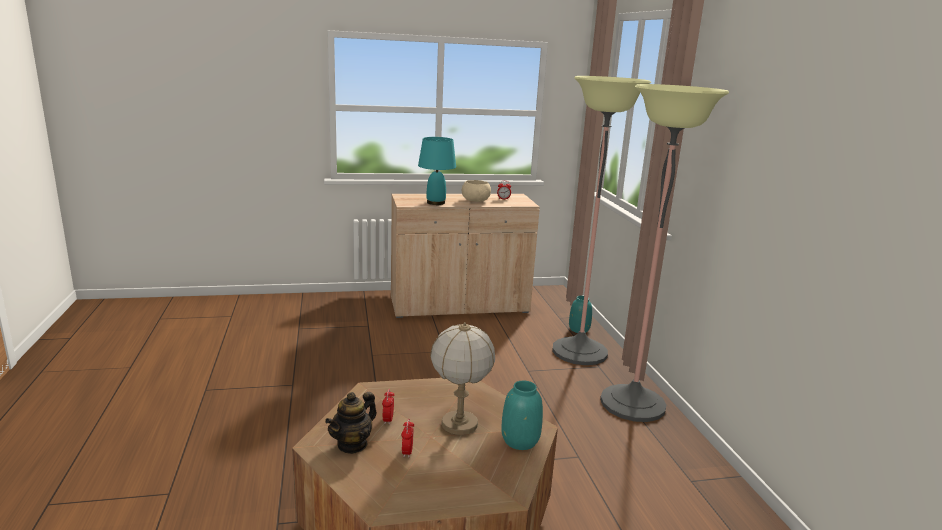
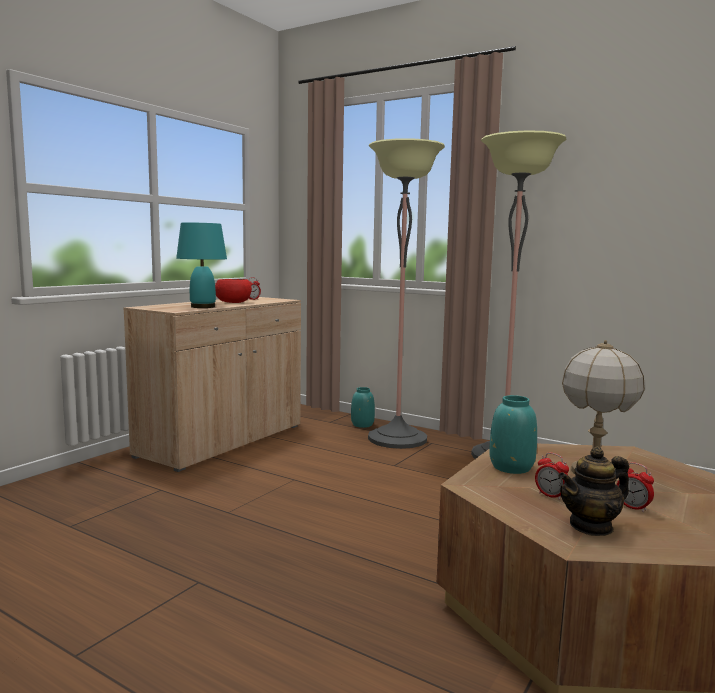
camera: 45 degrees left, 10 degrees down
teapot [325,392,377,454] -> teapot turned 75 degrees clockwise [559,446,629,536]
beige bowl [462,180,491,202] -> red bowl [215,279,252,303]
turquoise vase [501,381,543,450] -> turquoise vase moved to [489,395,537,474]

